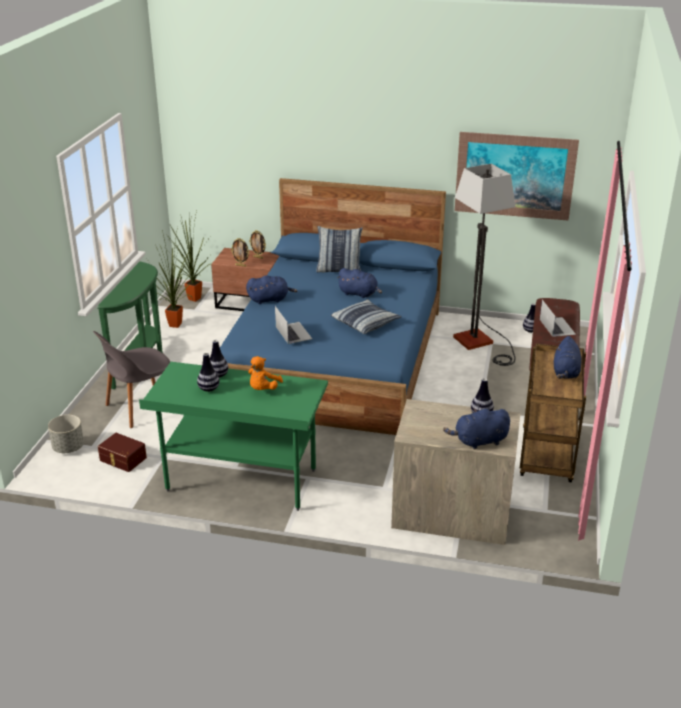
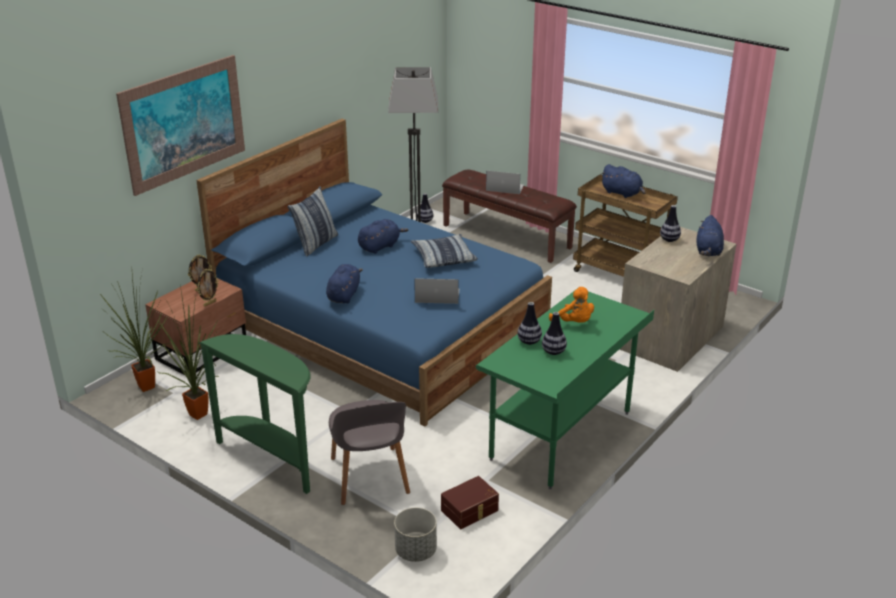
camera: 65 degrees left, 0 degrees up
picture [455,132,579,220] -> picture moved to [116,55,245,196]

